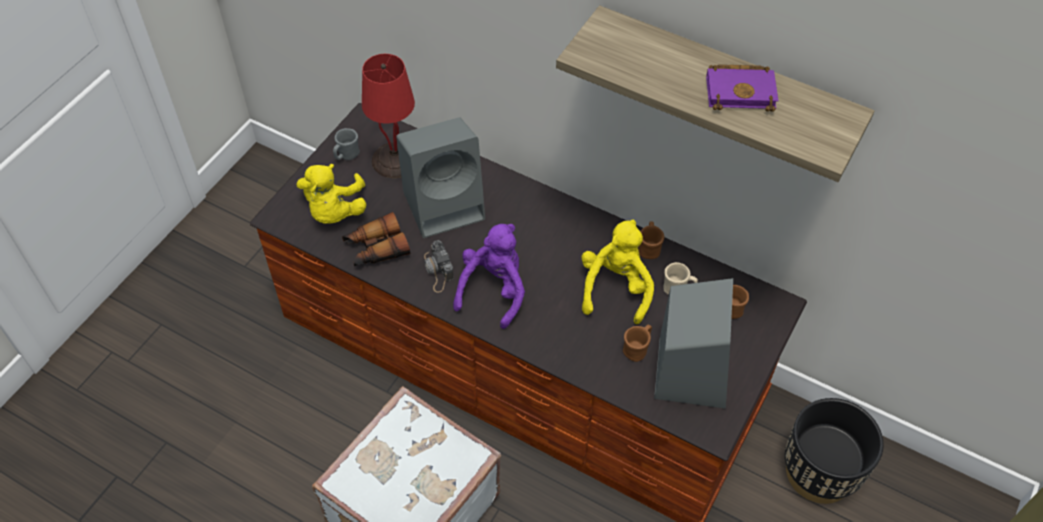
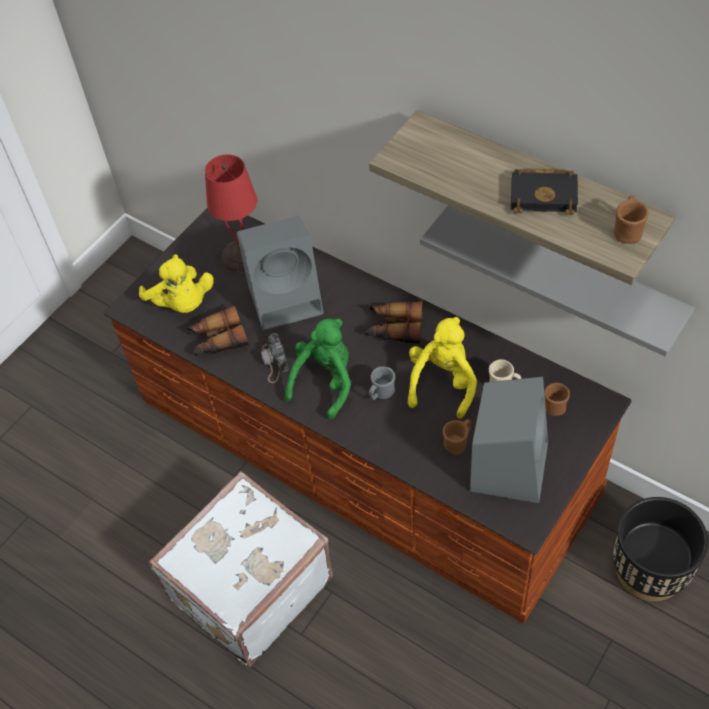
camera: 10 degrees right, 0 degrees up
yellow plush toy [297,164,366,224] -> yellow plush toy turned 45 degrees counterclockwise [139,254,214,313]
grey mug [333,128,360,160] -> grey mug moved to [369,366,395,400]
purple plush toy [453,224,525,329] -> green plush toy [285,319,351,419]
brown mug [638,222,664,259] -> brown mug moved to [614,196,649,244]
purple book [706,64,779,112] -> black book [511,168,578,215]
none -> binoculars [366,301,423,345]
none -> grey shelf [420,205,695,357]

